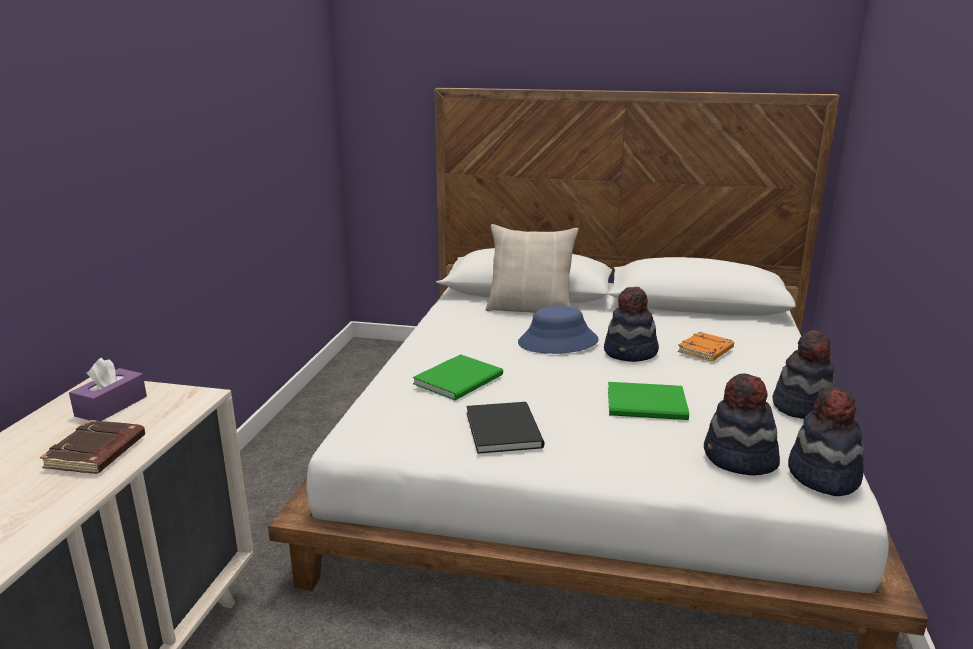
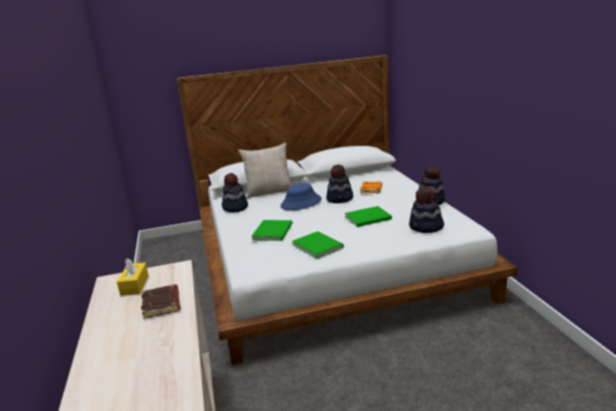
camera: 25 degrees left, 0 degrees up
purple tissue box [69,358,147,421] -> yellow tissue box [117,258,149,296]
black book [466,402,544,454] -> green book [292,231,344,259]
hat [788,387,864,496] -> hat moved to [222,173,248,212]

